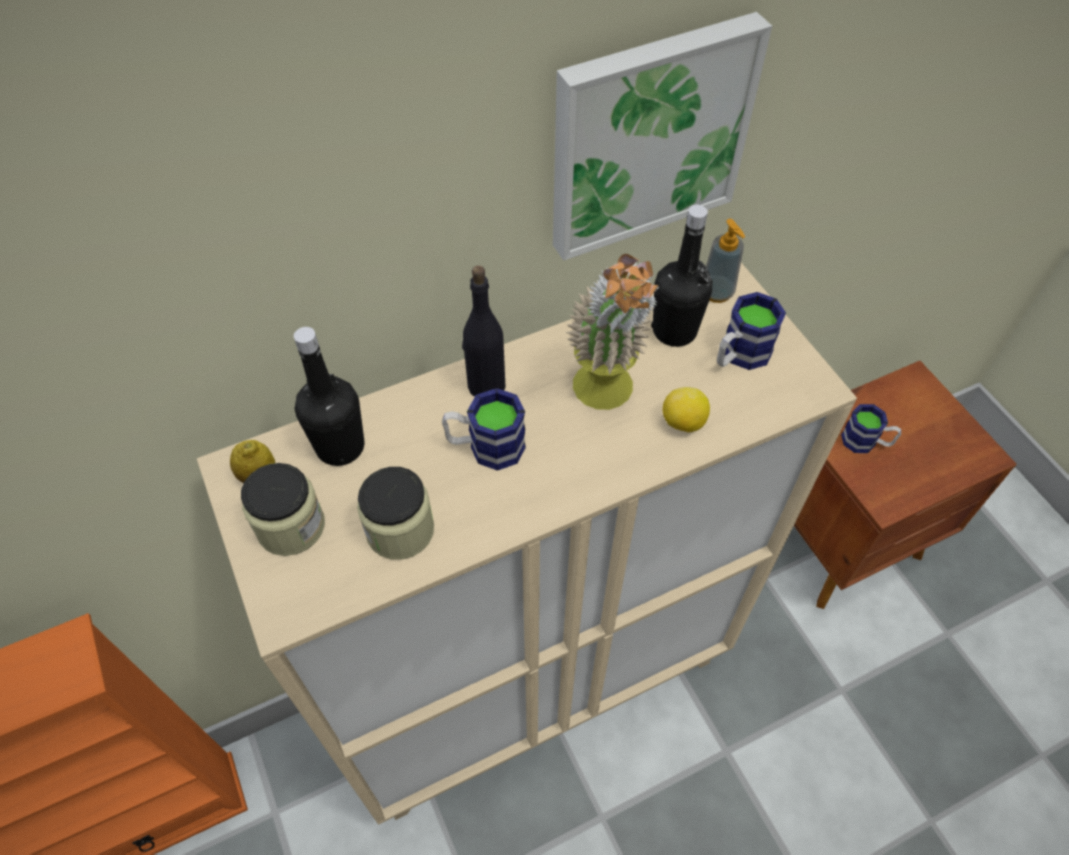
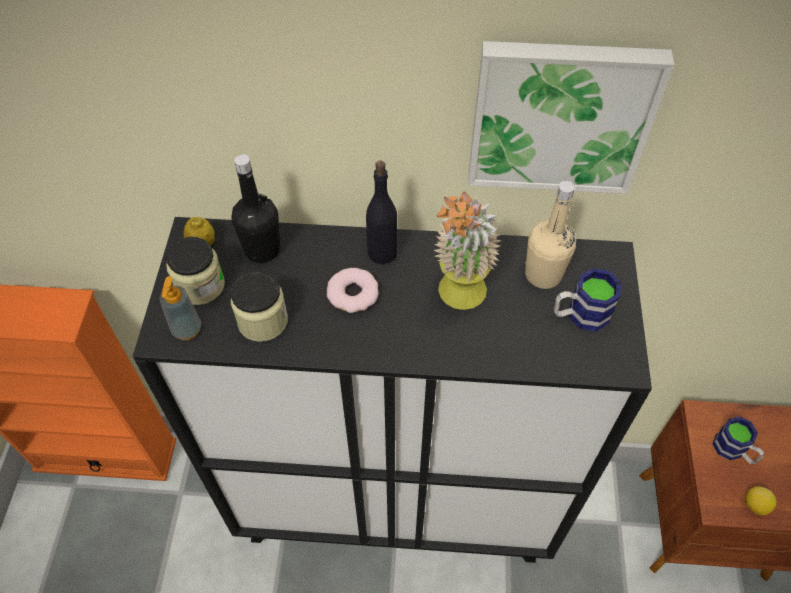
camera: 30 degrees right, 0 degrees up
beige cabinet [197,263,857,825] -> black cabinet [133,217,652,563]
mug [442,388,526,471] -> donut [327,268,379,313]
black bottle [651,205,713,347] -> beige bottle [525,181,576,289]
lemon [663,387,710,432] -> lemon moved to [745,486,777,515]
soap dispenser [706,219,745,303] -> soap dispenser moved to [160,276,201,340]

